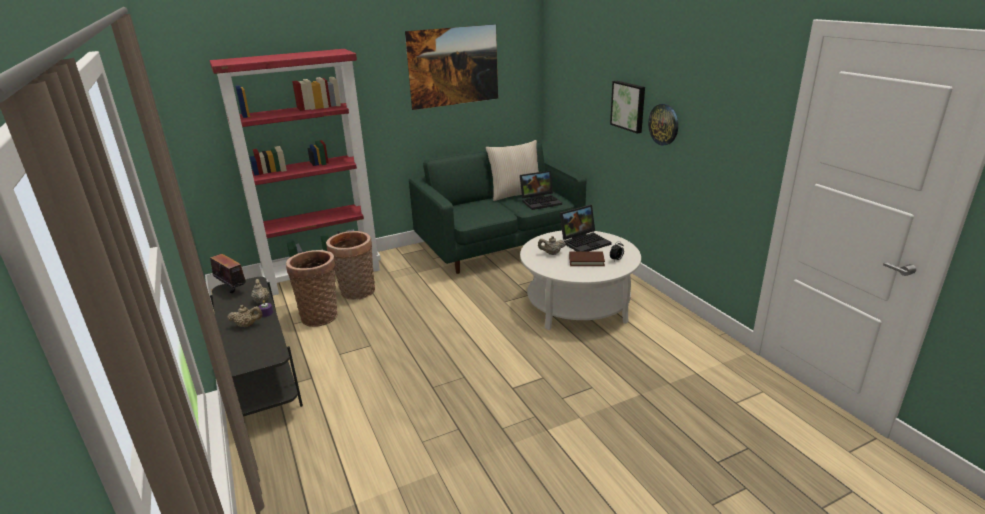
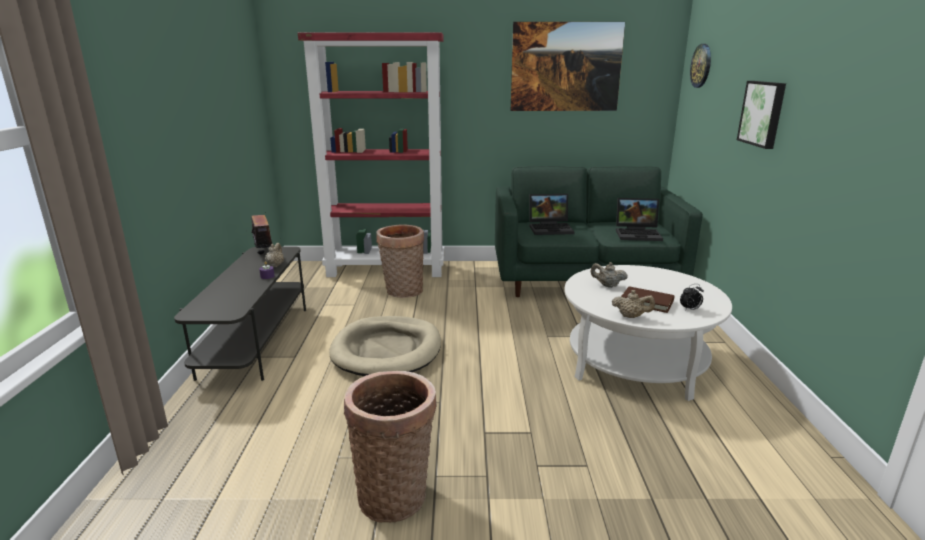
camera: 25 degrees right, 5 degrees down
beige teapot [227,305,263,327] -> beige teapot moved to [612,290,655,318]
basket [286,250,338,327] -> basket moved to [344,371,437,523]
beige pillow [486,140,539,201] -> none
laptop [560,205,612,252] -> laptop moved to [529,194,575,235]
wall clock [648,104,678,145] -> wall clock moved to [690,44,711,88]
none -> beige dog bed [329,316,441,376]

